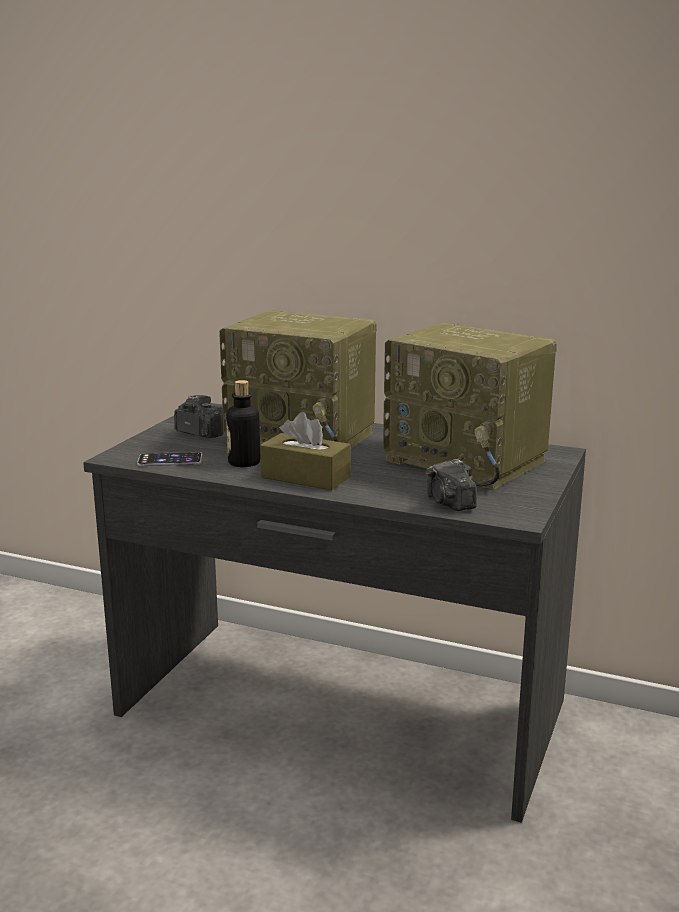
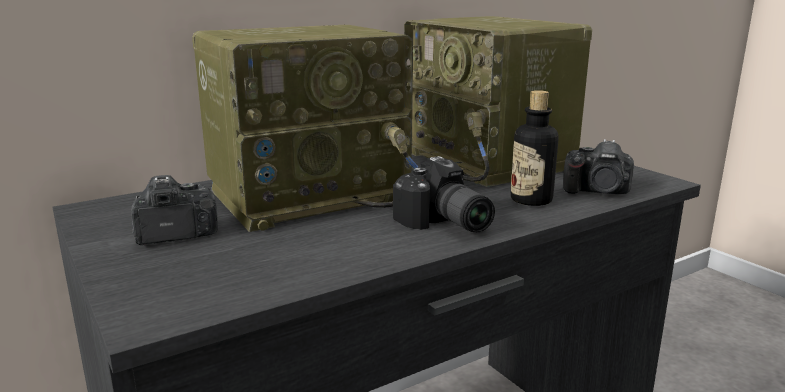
camera: 55 degrees left, 0 degrees up
phone [137,452,202,466] -> none
bottle [226,380,260,467] -> bottle moved to [511,90,558,206]
brown tissue box [260,412,351,490] -> camera [393,156,495,232]
radio [383,322,557,490] -> radio turned 75 degrees clockwise [404,16,592,187]

